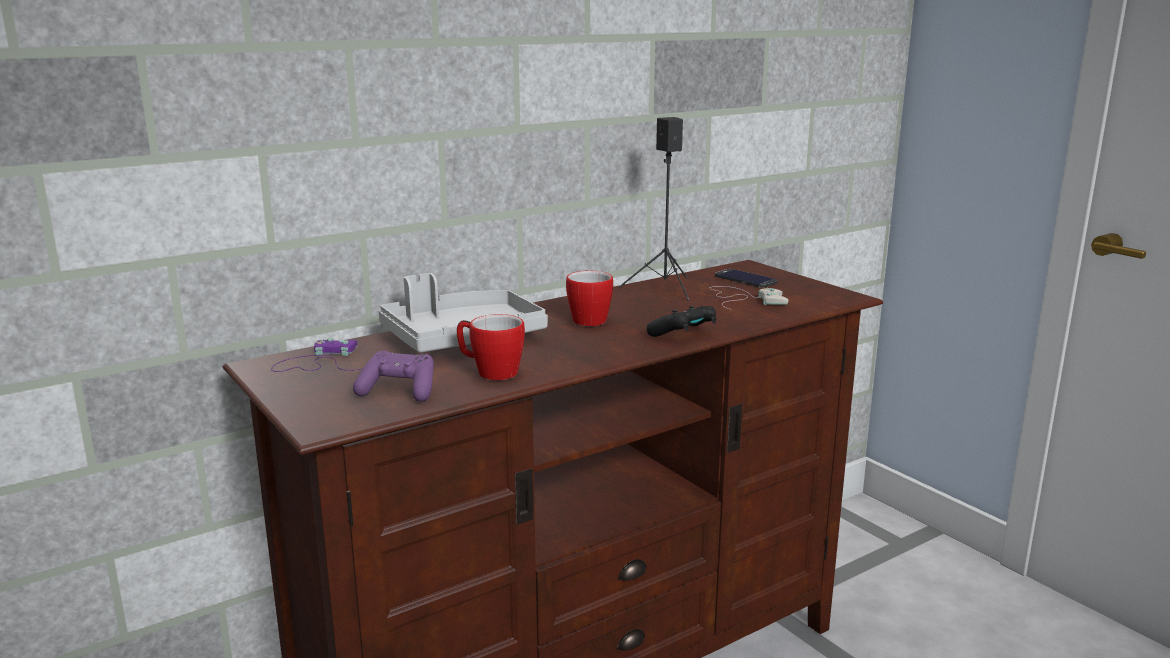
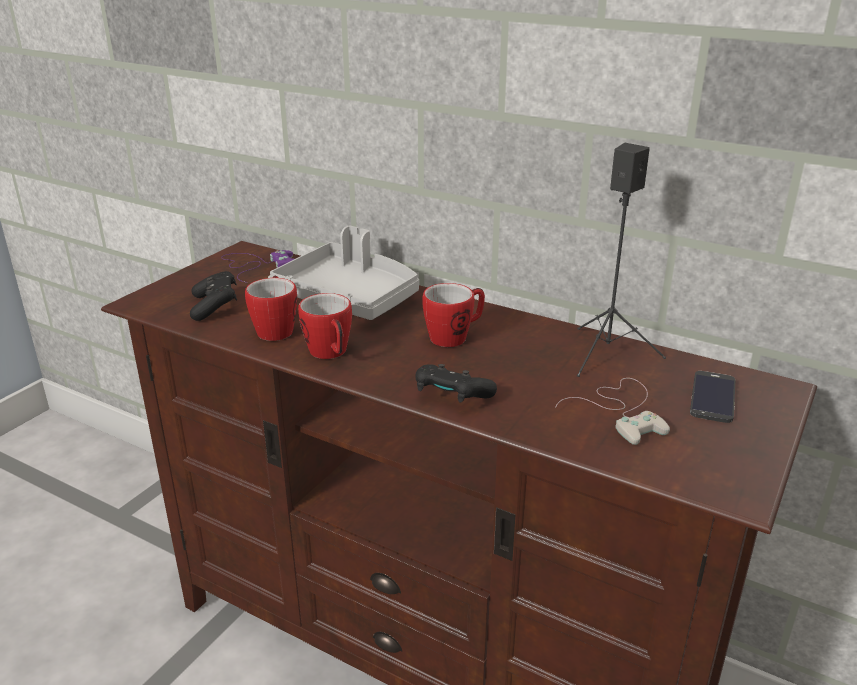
camera: 65 degrees right, 10 degrees up
purple game controller [353,351,434,402] -> black game controller [190,271,237,321]
none -> mug [298,293,352,359]

